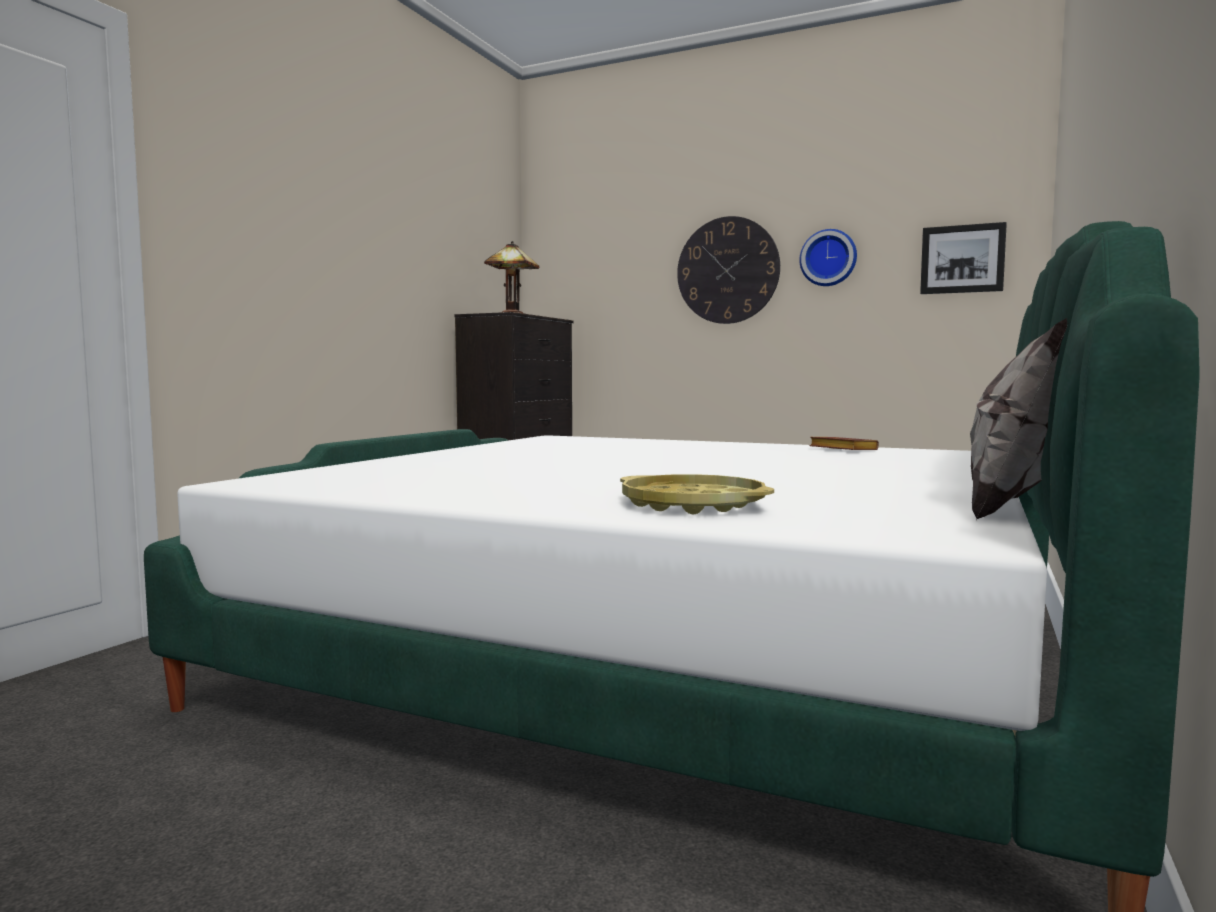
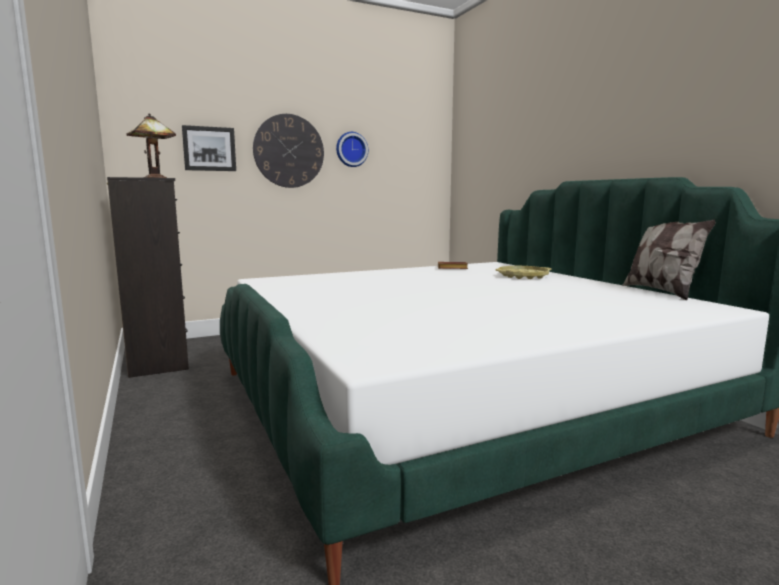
camera: 50 degrees left, 5 degrees up
yellow tray [620,474,774,514] -> yellow tray moved to [496,266,552,279]
picture [920,222,1007,294] -> picture moved to [182,125,236,171]

